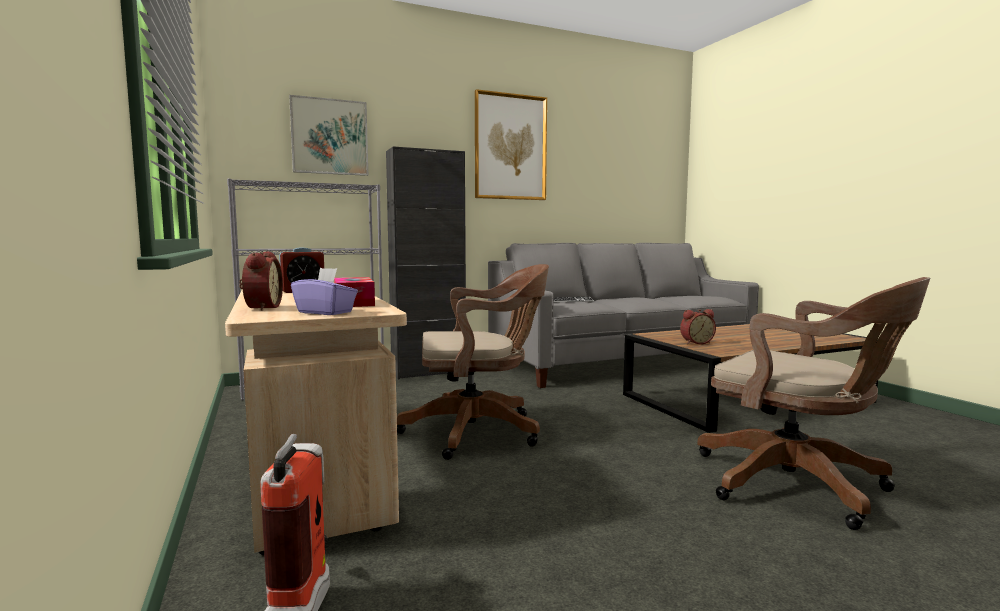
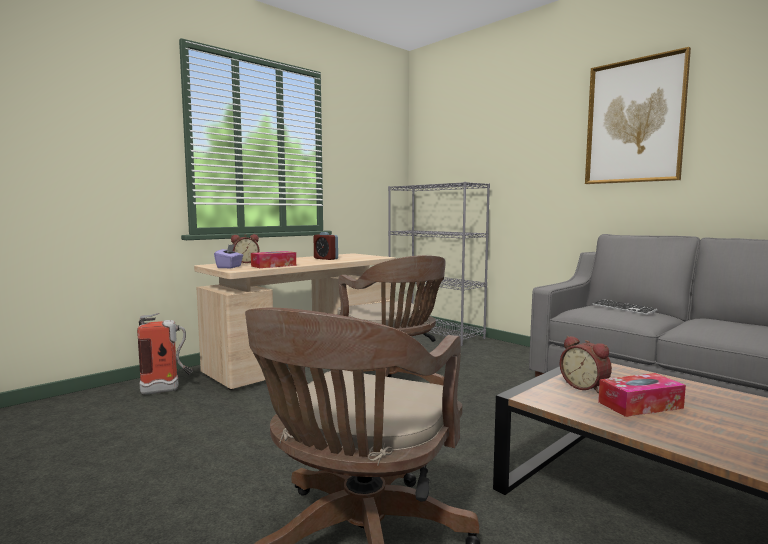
camera: 70 degrees right, 0 degrees up
picture [289,95,368,176] -> none
black cabinet [386,146,466,380] -> none
none -> tissue box [598,373,686,417]

